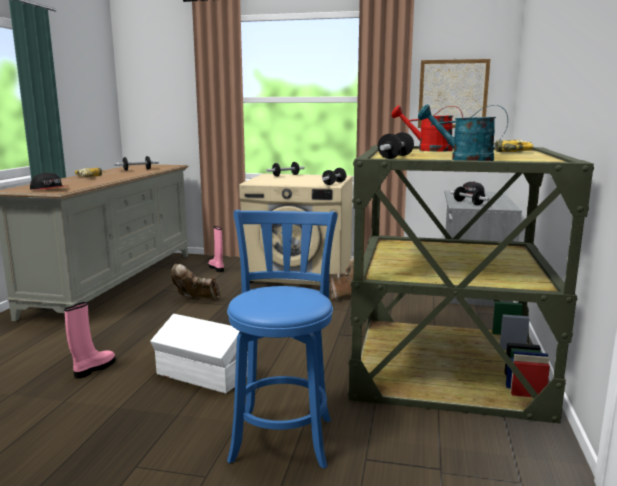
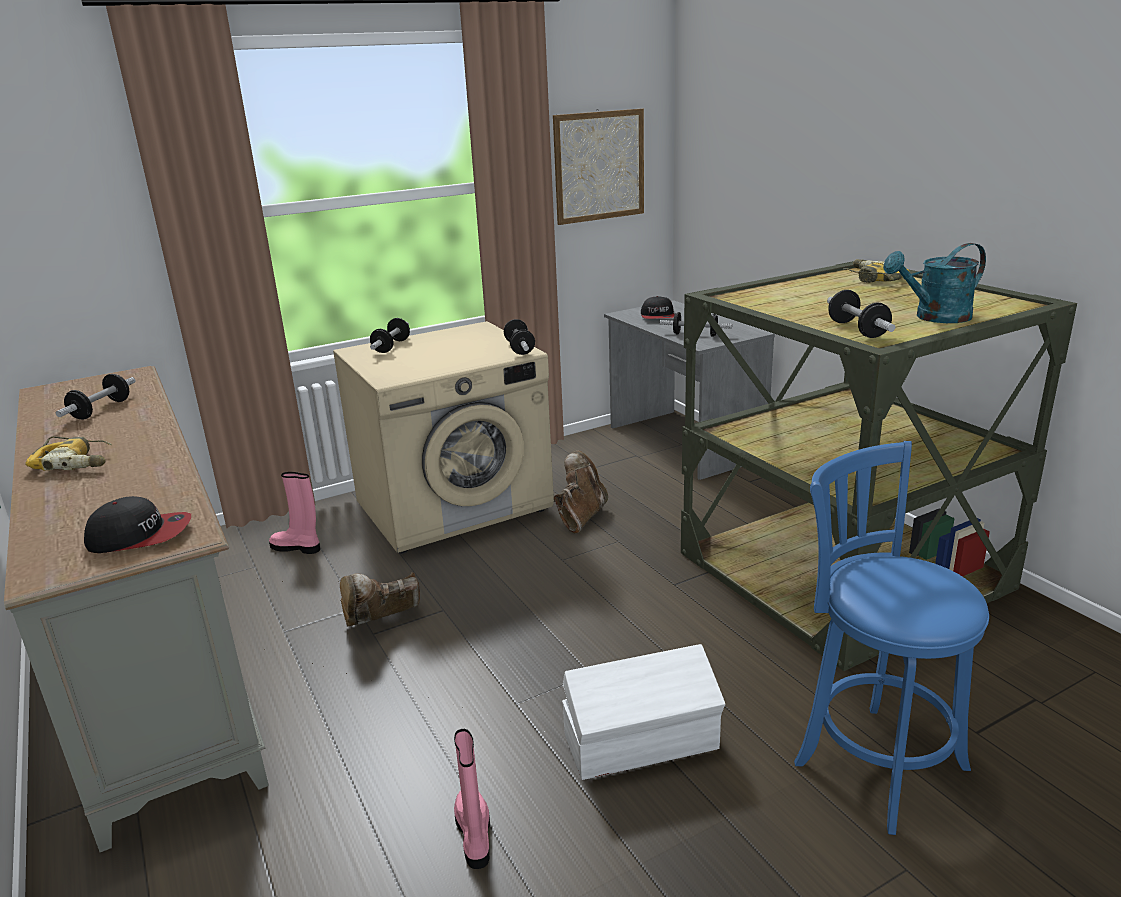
camera: 40 degrees left, 10 degrees up
red watering can [392,105,463,152] -> none

